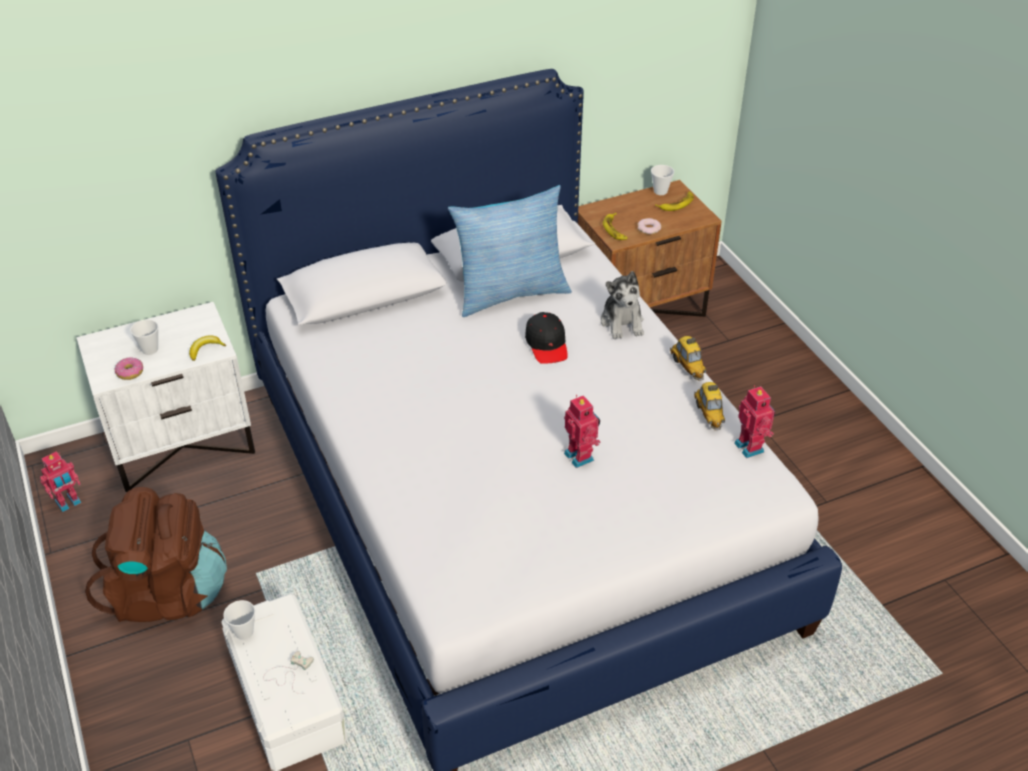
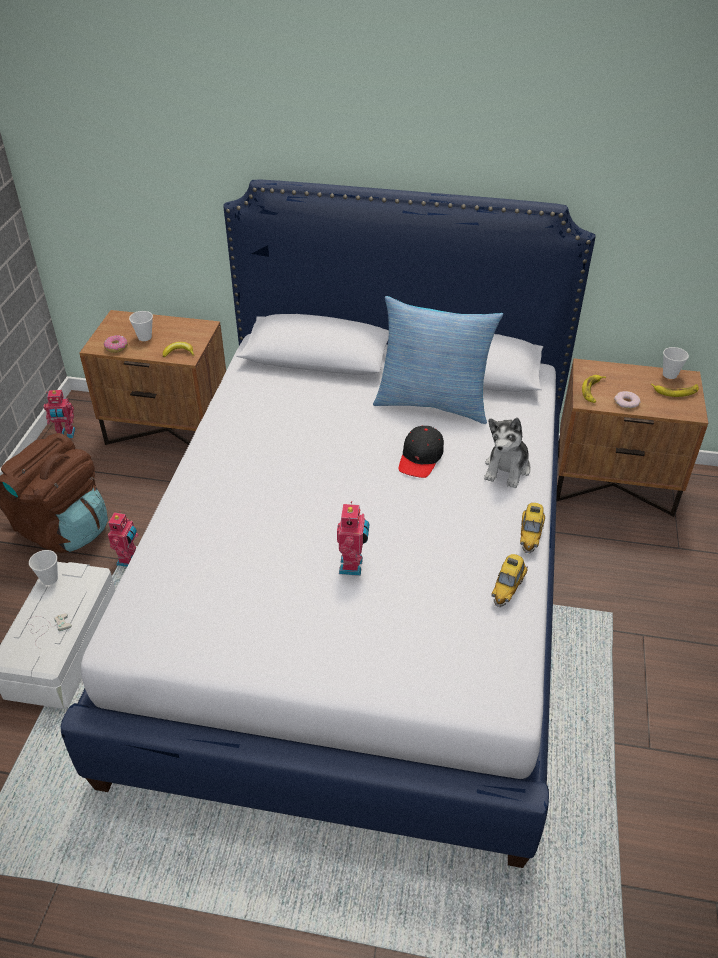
camera: 35 degrees right, 0 degrees up
white nightstand [76,302,255,492] -> brown nightstand [79,310,226,445]
toy robot [734,385,775,458] -> toy robot moved to [108,511,139,567]

